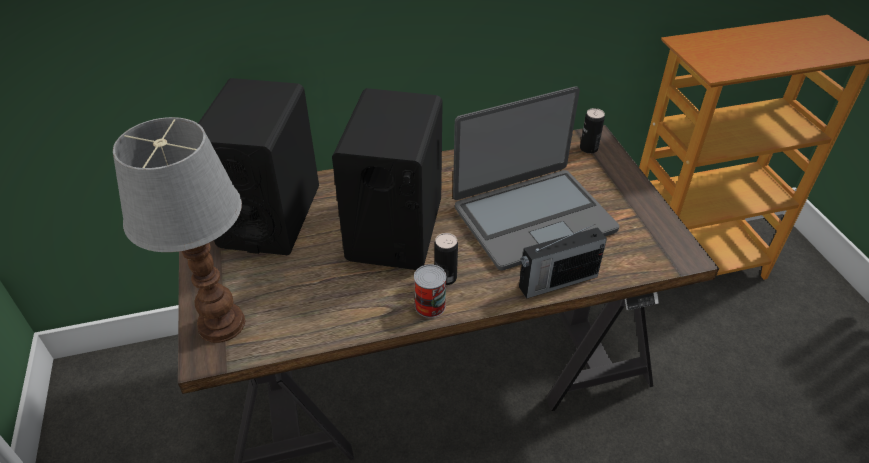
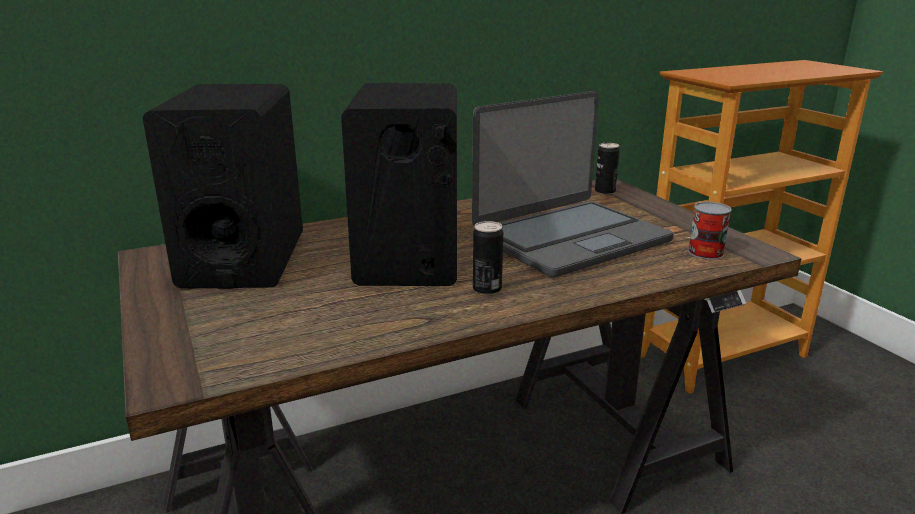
camera: 10 degrees left, 20 degrees down
table lamp [113,117,245,343] -> none
can [414,264,446,318] -> can moved to [688,202,732,260]
radio [519,224,607,299] -> none

